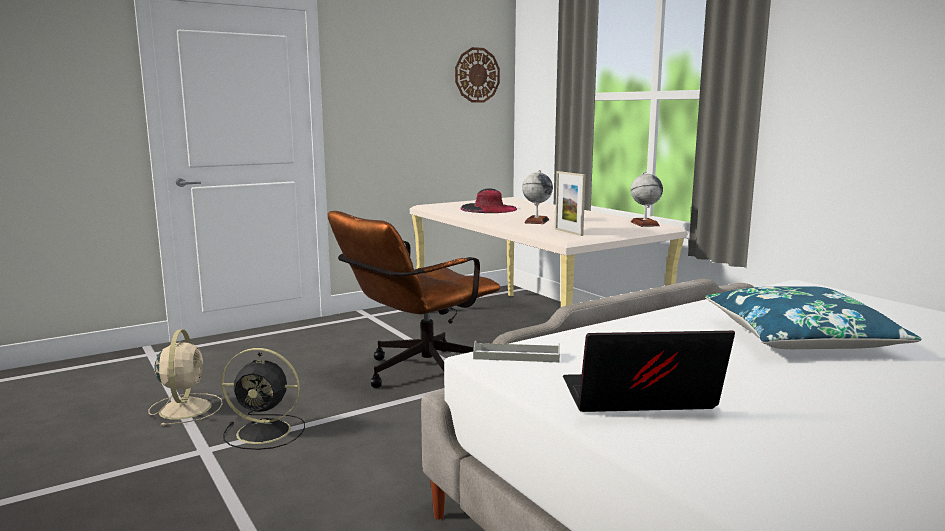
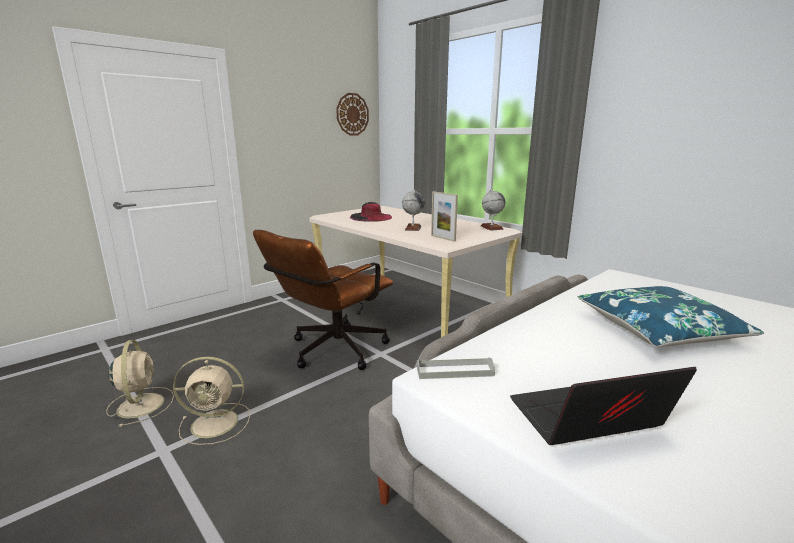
camera: 10 degrees left, 5 degrees up
black fan [221,348,305,450] -> beige fan [173,357,250,445]

